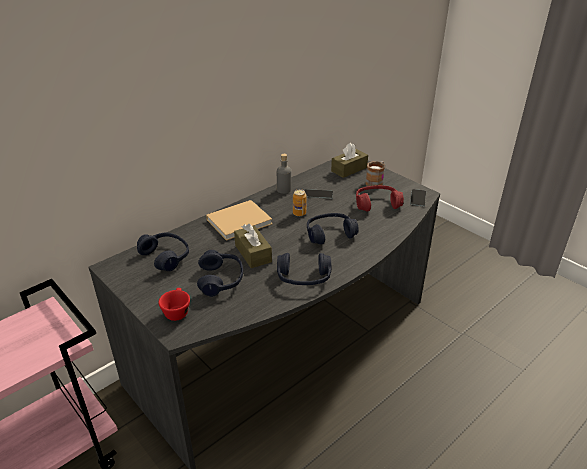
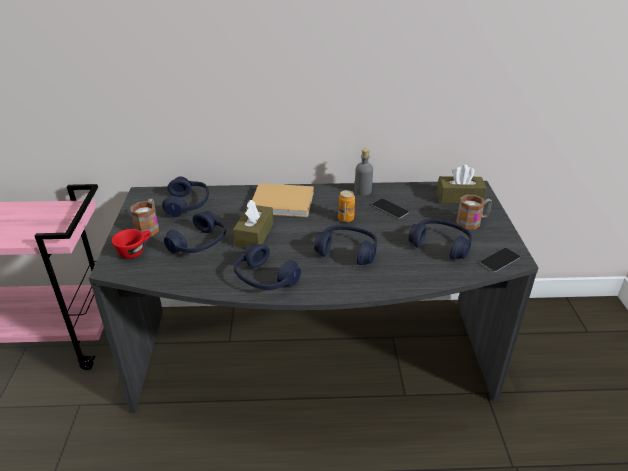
camera: 40 degrees right, 0 degrees up
red headphones [356,185,404,212] -> blue headphones [409,219,472,259]
none -> mug [130,199,159,236]

